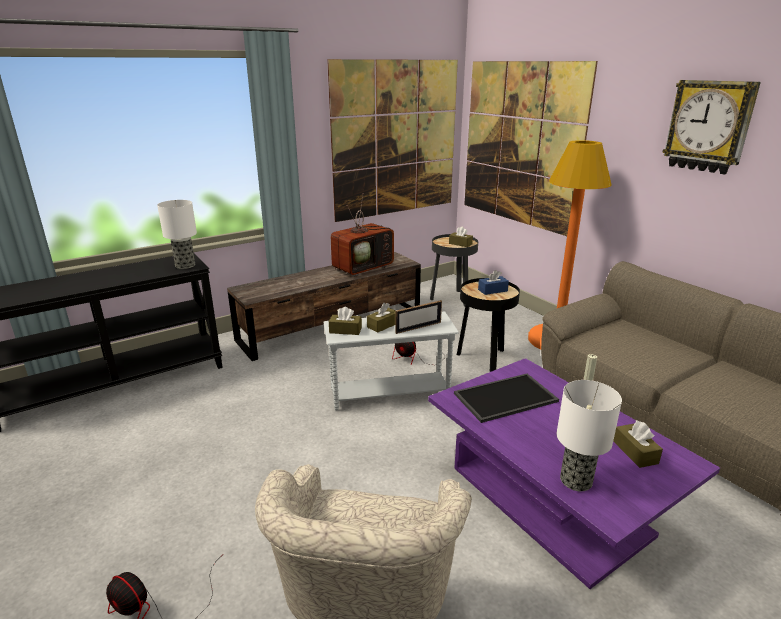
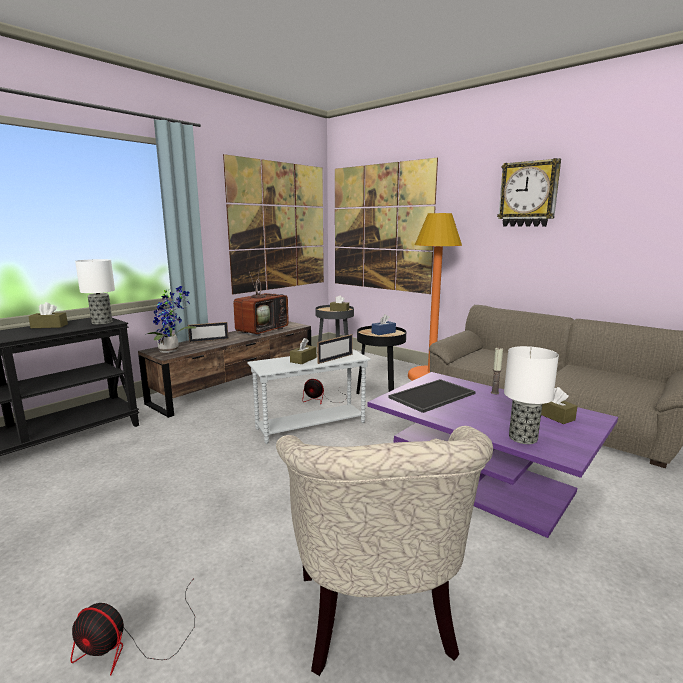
camera: 15 degrees left, 10 degrees down
brown tissue box [329,307,362,335] -> brown tissue box moved to [28,302,68,328]
none -> potted plant [145,286,197,353]
none -> picture frame [188,322,228,343]

